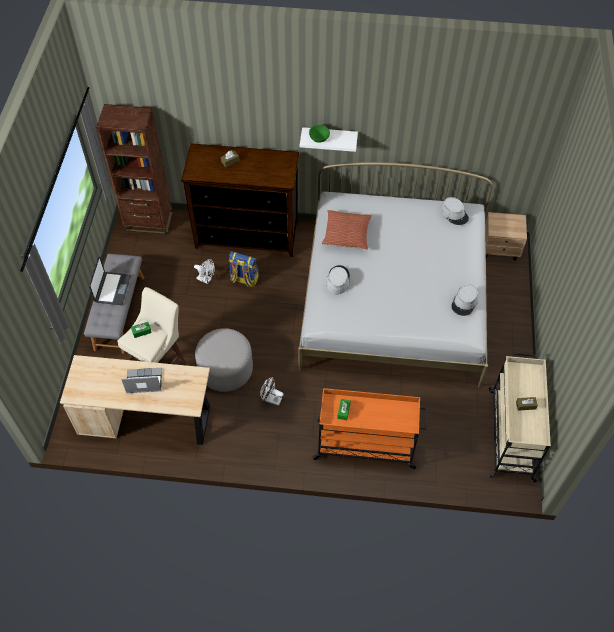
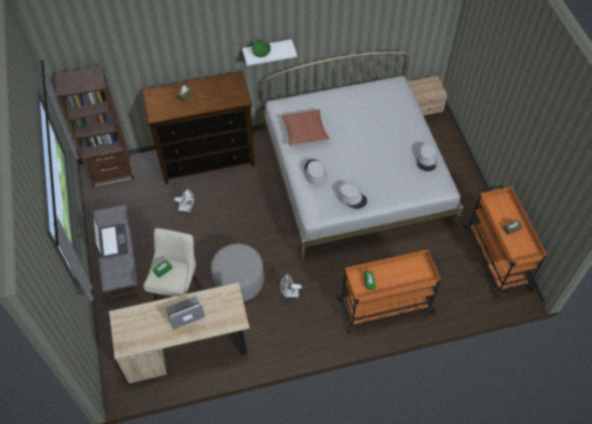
camera: 20 degrees left, 0 degrees up
backpack [229,251,259,287] -> none
grey hat [441,197,469,225] -> grey hat moved to [337,183,367,209]
beige cart [489,353,551,482] -> orange cart [464,185,547,299]

